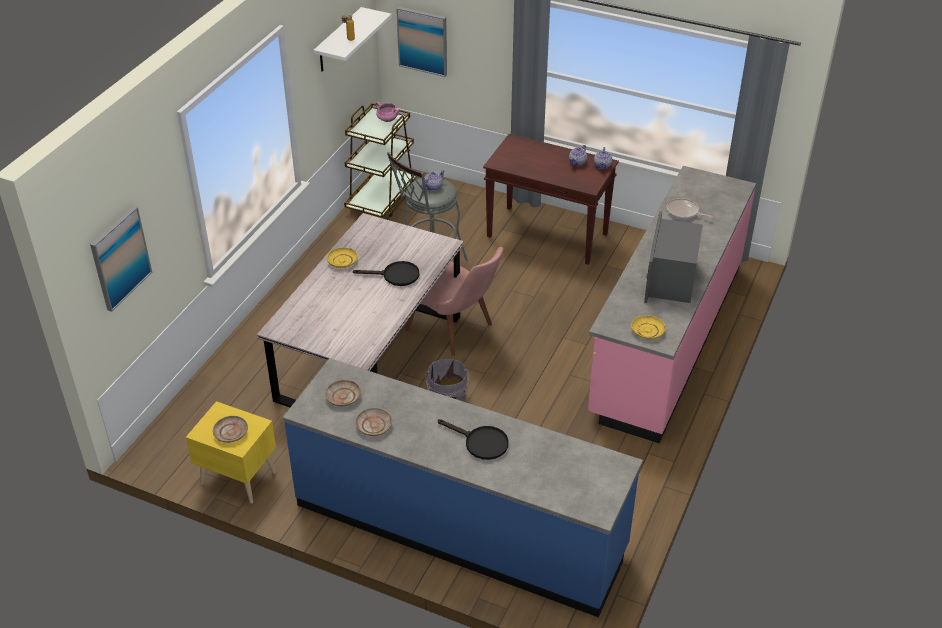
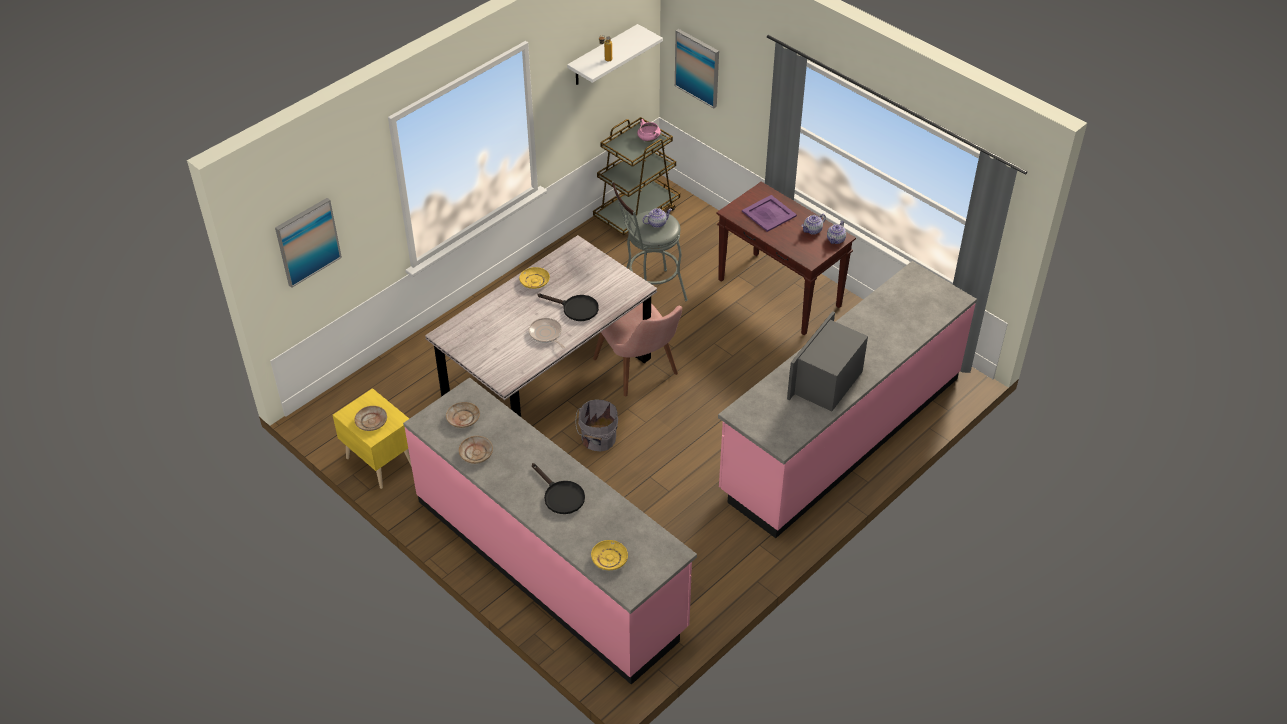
camera: 20 degrees right, 5 degrees up
blue counter [283,358,643,617] -> pink counter [403,377,697,685]
yellow plate [631,315,666,339] -> yellow plate moved to [591,540,628,570]
frying pan [667,198,713,219] -> frying pan moved to [528,318,565,349]
none -> purple tray [742,195,797,232]

